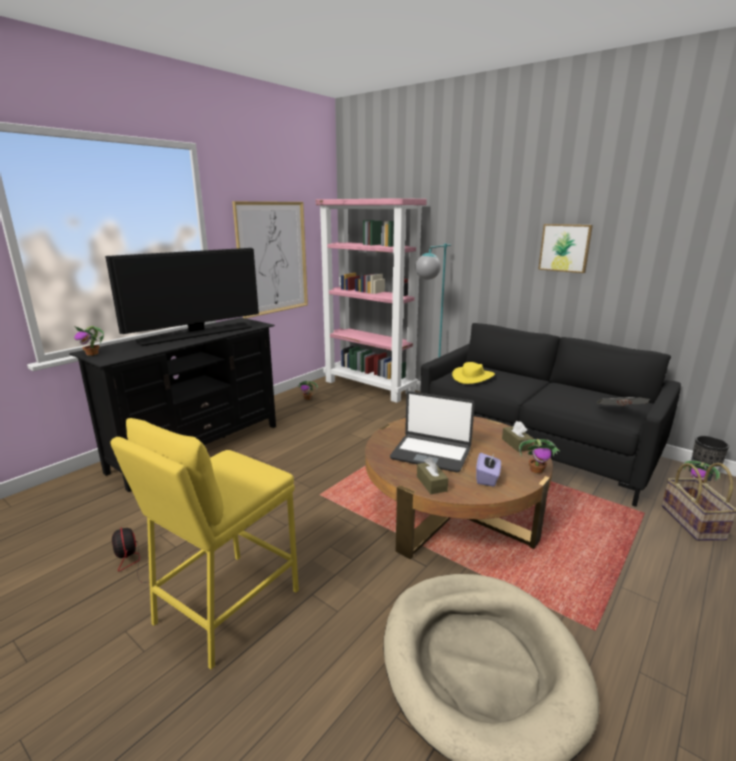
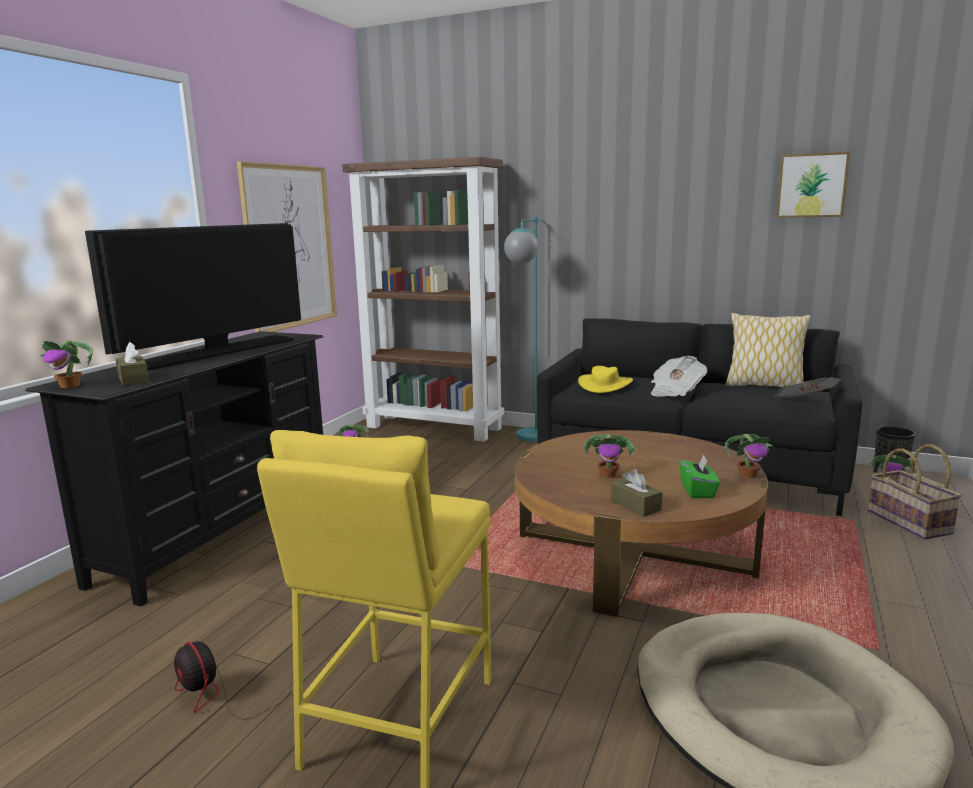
camera: 15 degrees left, 5 degrees down
pink bookcase [316,198,427,403] -> brown bookcase [342,157,504,442]
laptop [390,391,475,472] -> potted plant [583,434,636,478]
purple tissue box [476,452,501,487] -> green tissue box [680,454,720,498]
brown tissue box [502,421,533,452] -> brown tissue box moved to [116,342,149,385]
picture [538,224,593,273] -> picture moved to [776,152,850,218]
none -> newspaper [651,356,707,397]
none -> pillow [726,313,811,388]

